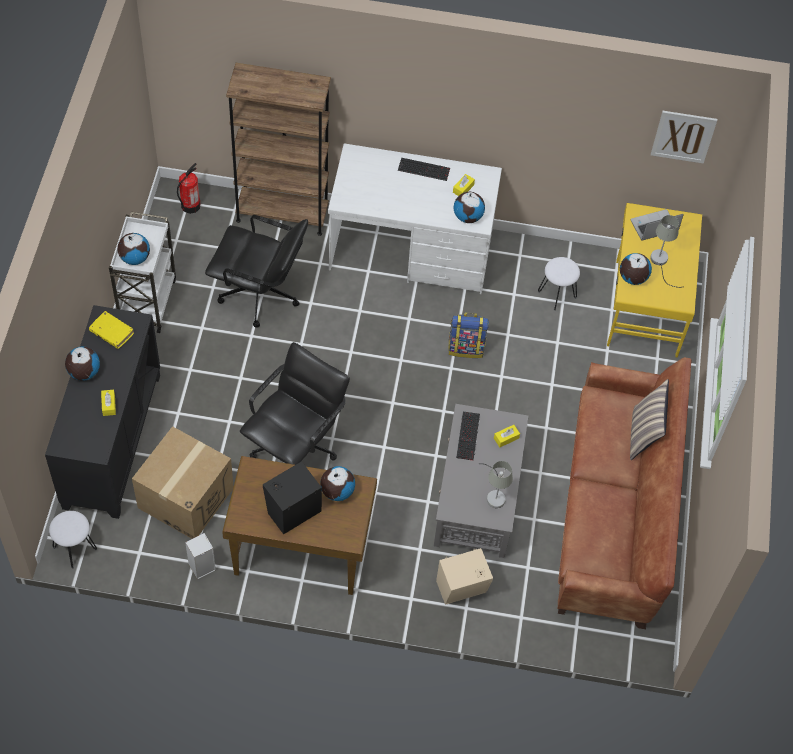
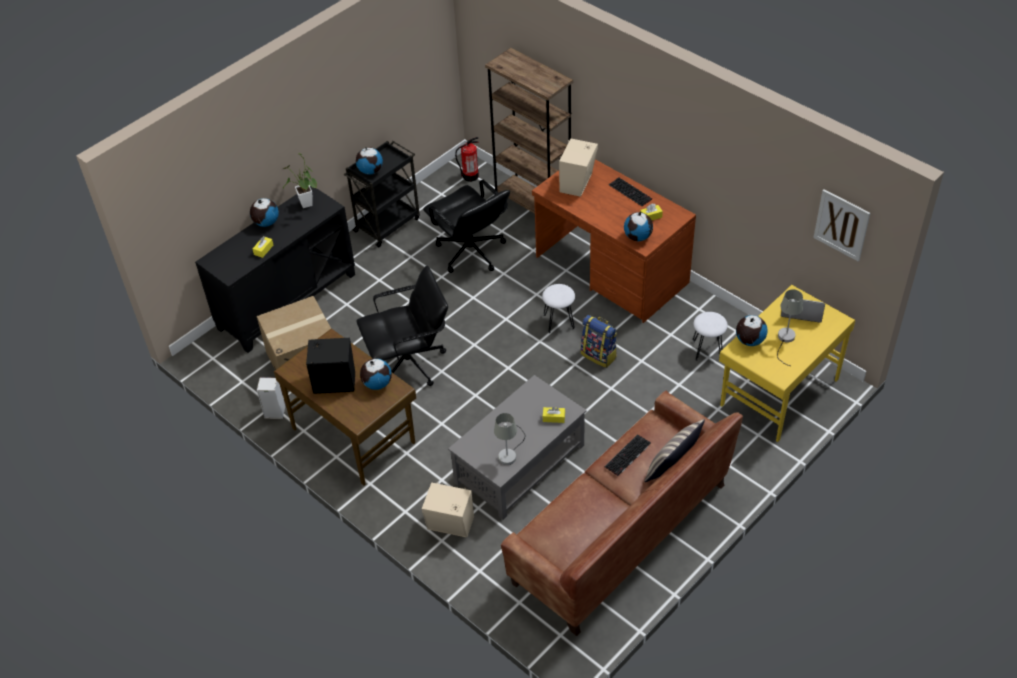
camera: 40 degrees right, 10 degrees down
white stool [49,511,97,568] -> white stool moved to [542,284,575,333]
yellow book [89,311,134,349] -> potted plant [283,153,317,208]
white cart [109,212,176,333] -> black cart [344,141,420,248]
white desk [328,143,502,294] -> brown desk [532,159,696,323]
keyboard [456,412,480,460] -> keyboard moved to [604,434,651,476]
none -> beige speaker [559,139,598,197]

